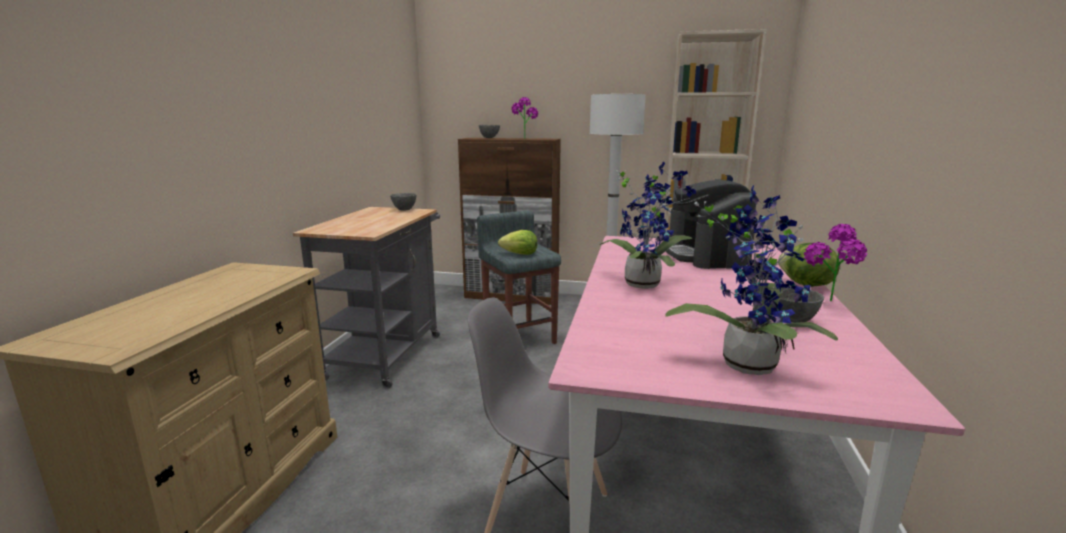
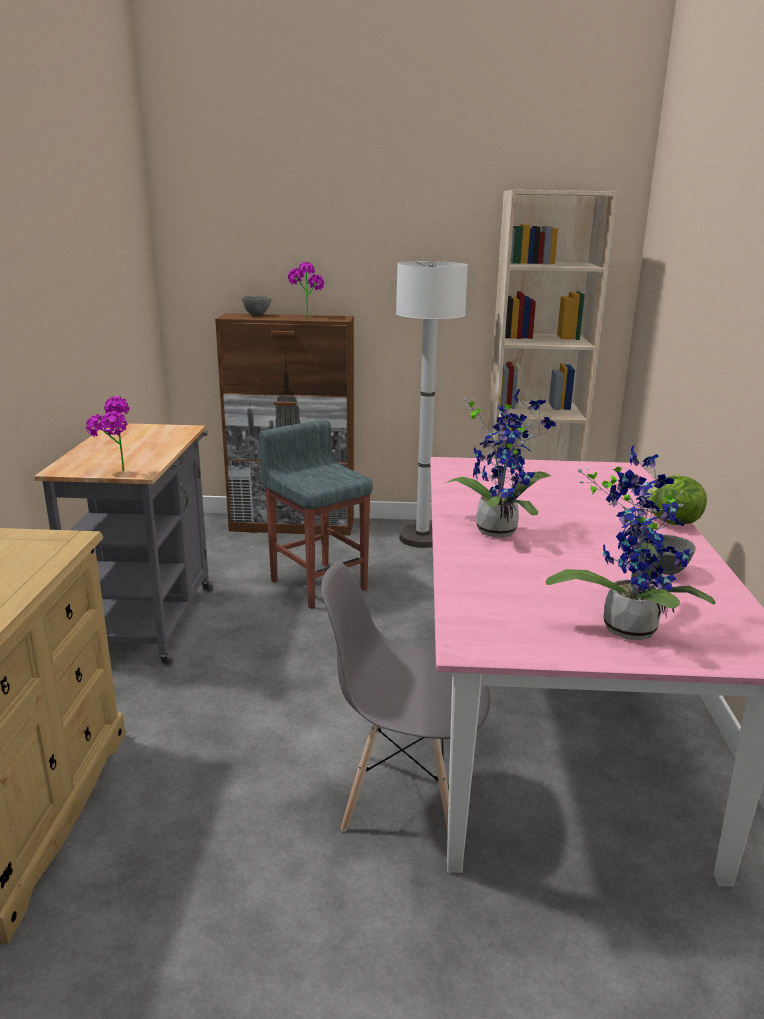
camera: 10 degrees left, 5 degrees up
grey bowl [390,193,416,211] -> none
lettuce [498,230,537,255] -> none
coffee machine [666,180,756,269] -> none
potted plant [804,224,867,301] -> potted plant moved to [86,396,129,471]

